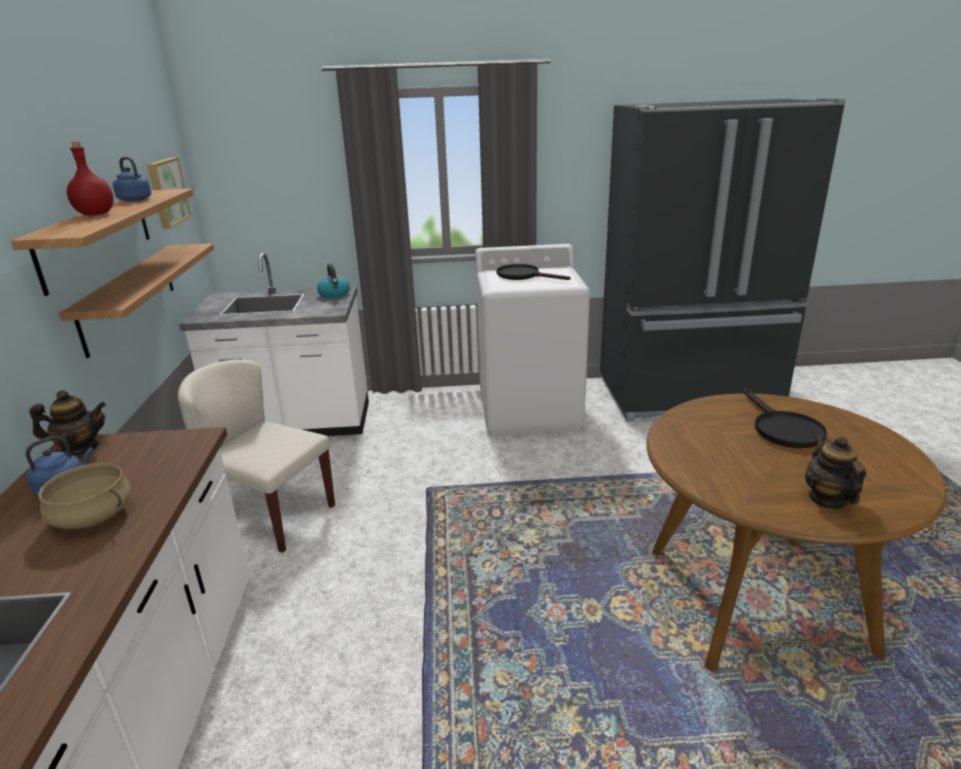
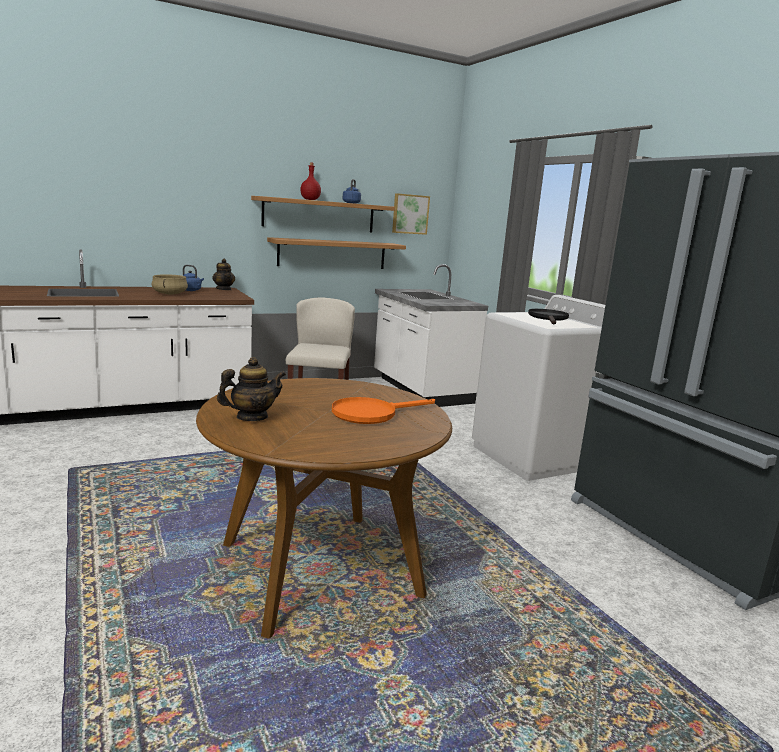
camera: 65 degrees right, 10 degrees down
kettle [317,264,350,298] -> none
black frying pan [743,388,827,448] -> orange frying pan [332,397,435,424]

